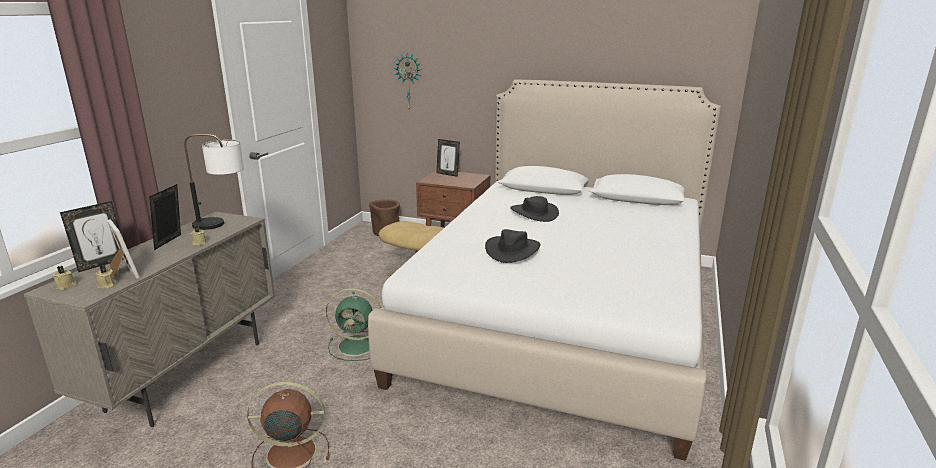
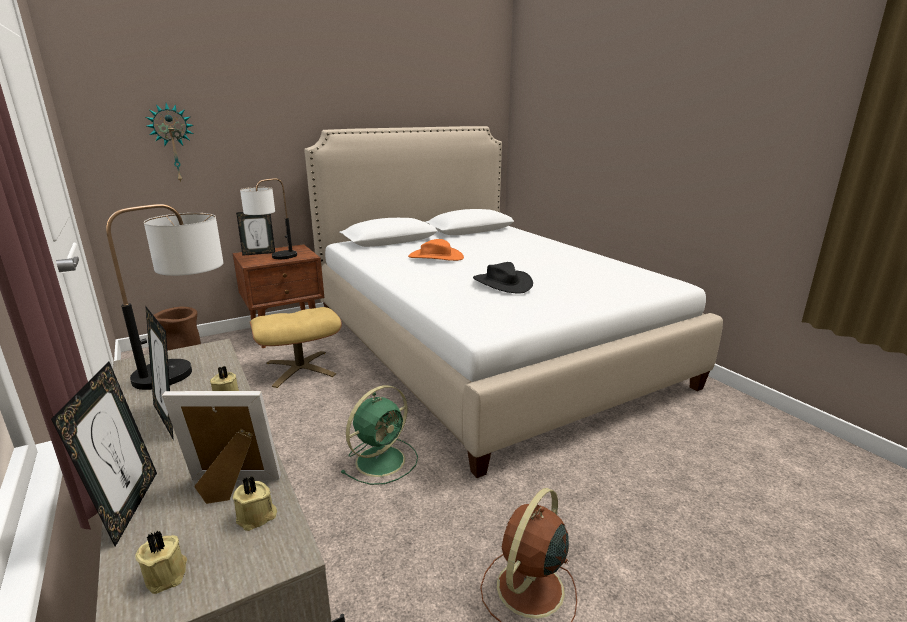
camera: 50 degrees left, 0 degrees up
black hat [510,196,559,222] -> orange hat [408,239,464,261]
none -> table lamp [240,178,297,259]

